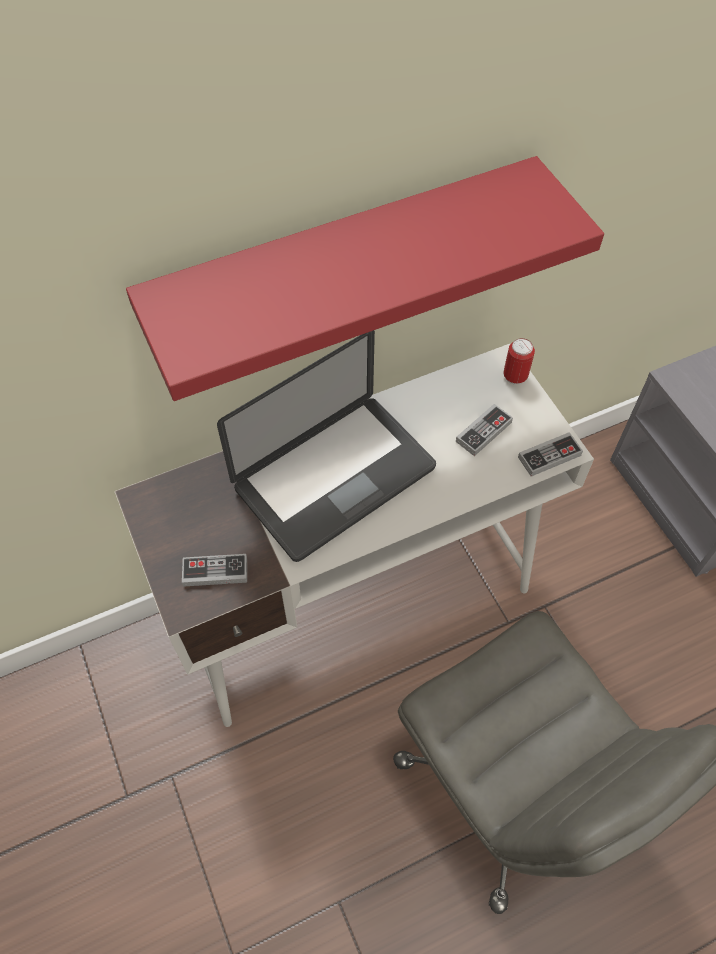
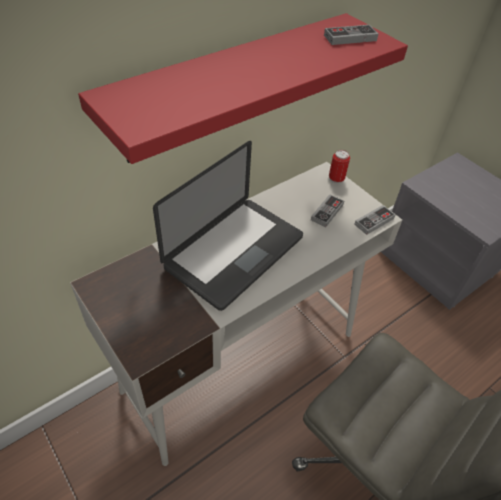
camera: 15 degrees left, 10 degrees down
game controller [182,554,247,587] -> game controller moved to [324,25,378,45]

